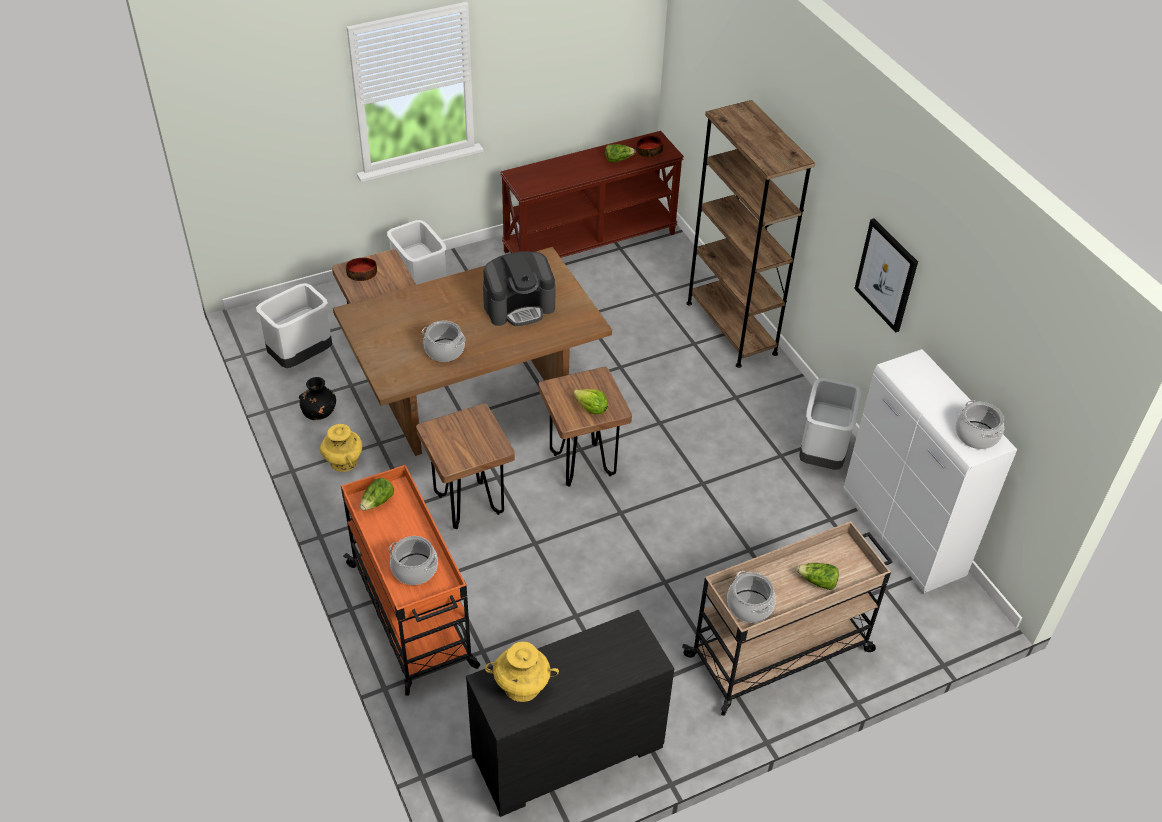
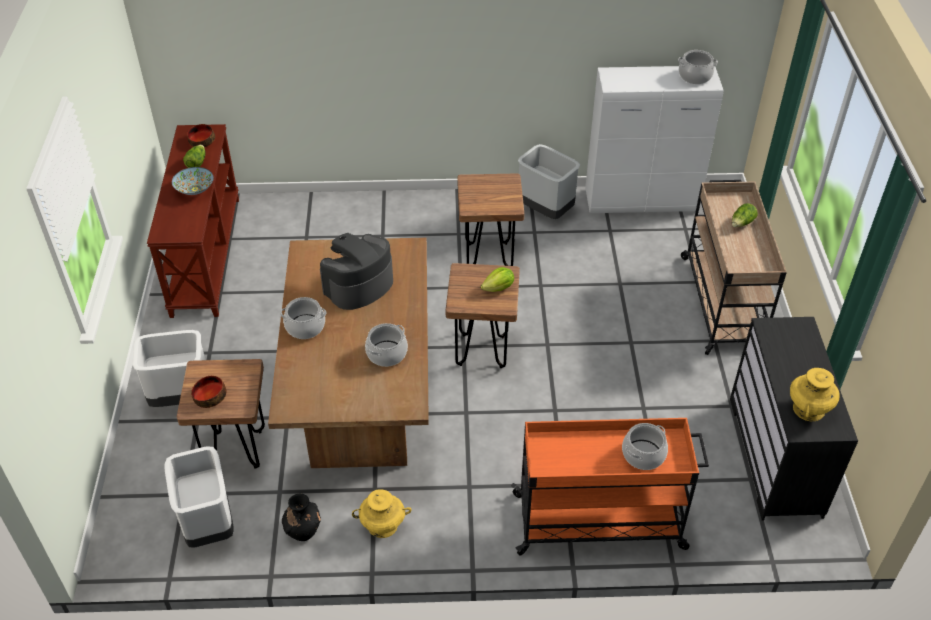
camera: 65 degrees left, 0 degrees up
lettuce [360,478,394,511] -> none
brown stool [416,403,515,529] -> brown stool moved to [457,173,524,266]
coffee machine [483,251,556,326] -> coffee machine turned 135 degrees counterclockwise [320,233,393,310]
brown bookcase [686,100,815,368] -> none
cooking pot [727,571,776,623] -> cooking pot moved to [280,297,327,339]
picture [854,218,918,333] -> none
none -> bowl [172,167,214,195]

